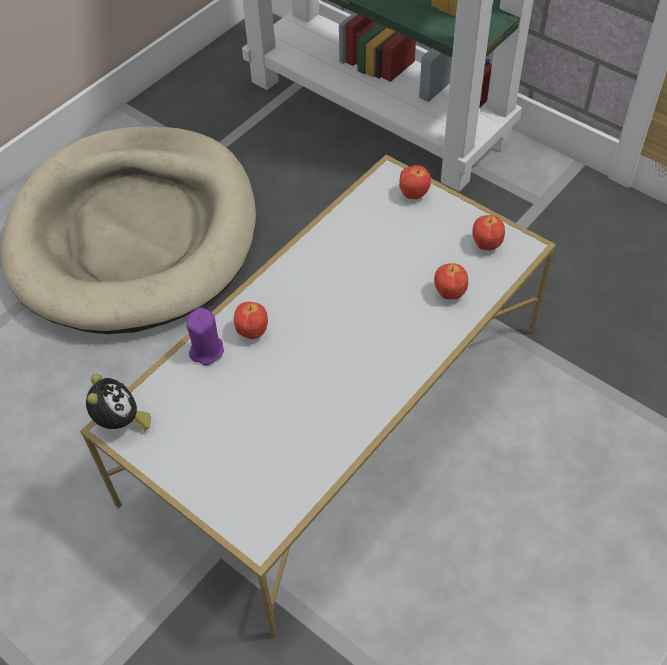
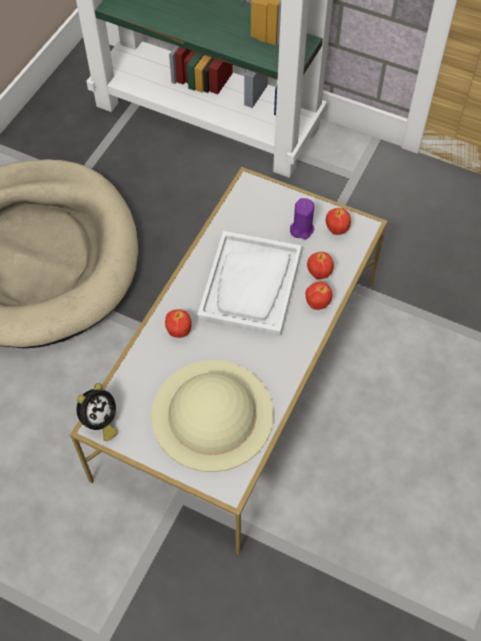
camera: 15 degrees left, 5 degrees up
alarm clock [86,374,151,431] -> alarm clock turned 60 degrees clockwise [76,383,118,441]
purple candle [186,308,224,366] -> purple candle moved to [290,198,314,239]
apple [399,165,431,199] -> apple moved to [306,281,333,310]
none -> beige hat [151,360,274,472]
none -> white tray [197,231,302,337]

